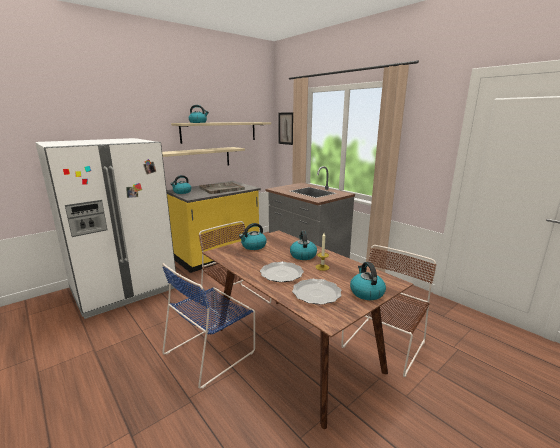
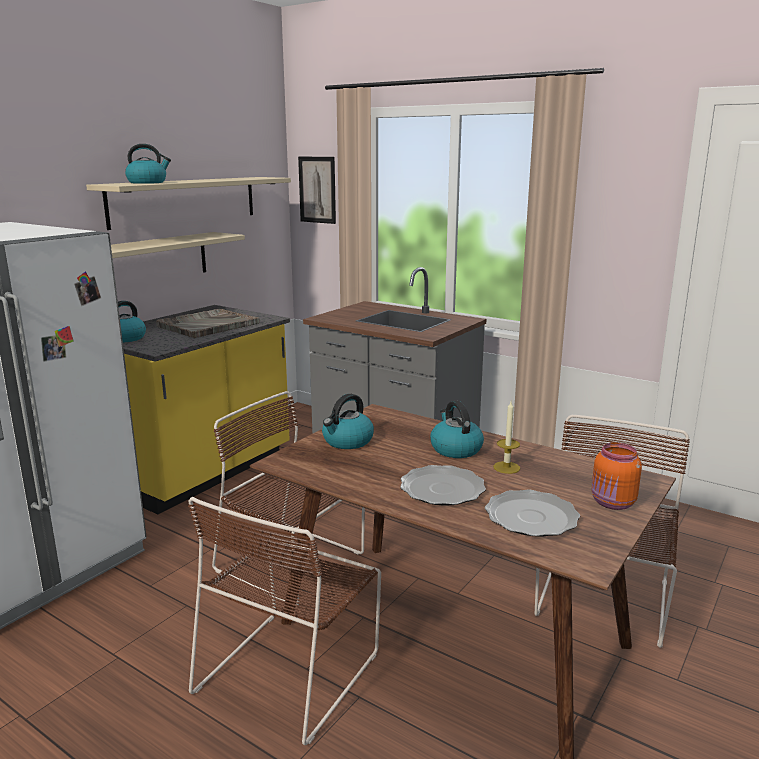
camera: 15 degrees left, 0 degrees up
blue chair [162,263,255,389] -> brown chair [188,497,381,745]
kettle [350,262,386,300] -> orange jar [591,442,642,510]

